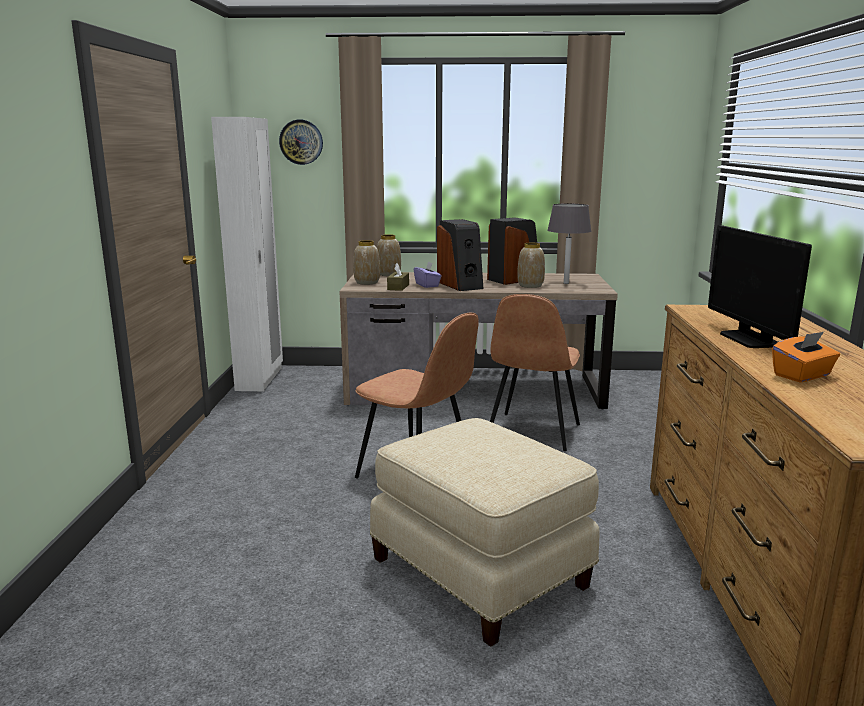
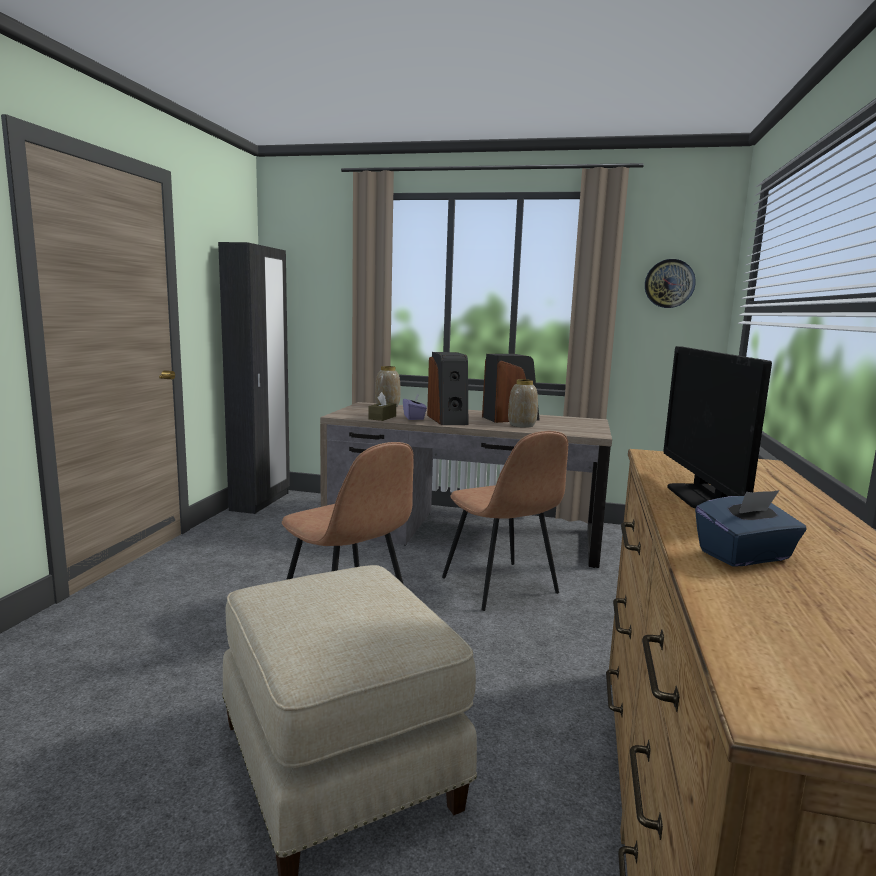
camera: 10 degrees right, 5 degrees down
white wardrobe [211,117,283,391] -> black wardrobe [218,242,290,514]
wall clock [279,120,323,165] -> wall clock moved to [645,259,696,308]
vase [353,240,380,285] -> none
brown chair [490,294,580,451] -> brown chair turned 60 degrees counterclockwise [442,431,568,611]
grey table lamp [547,203,591,284] -> none
orange tissue box [772,332,840,382] -> blue tissue box [695,490,807,567]

